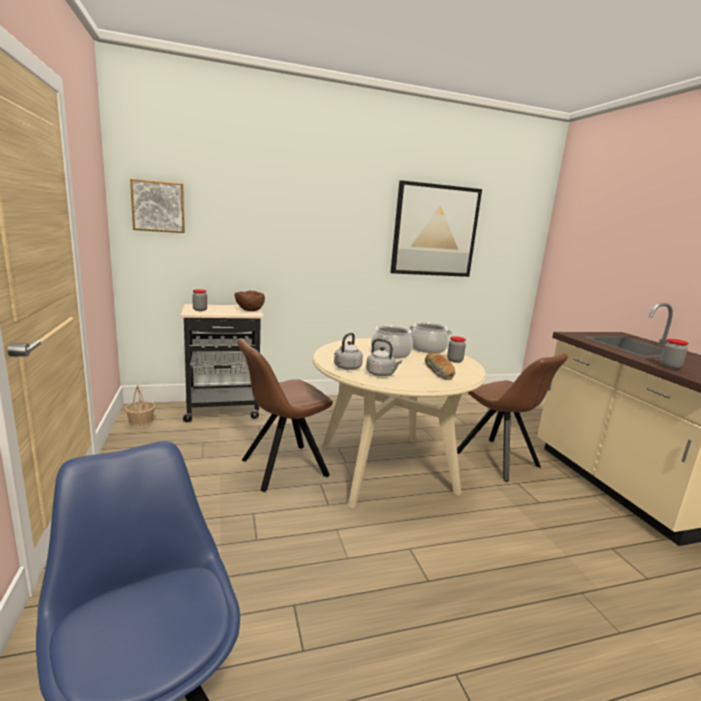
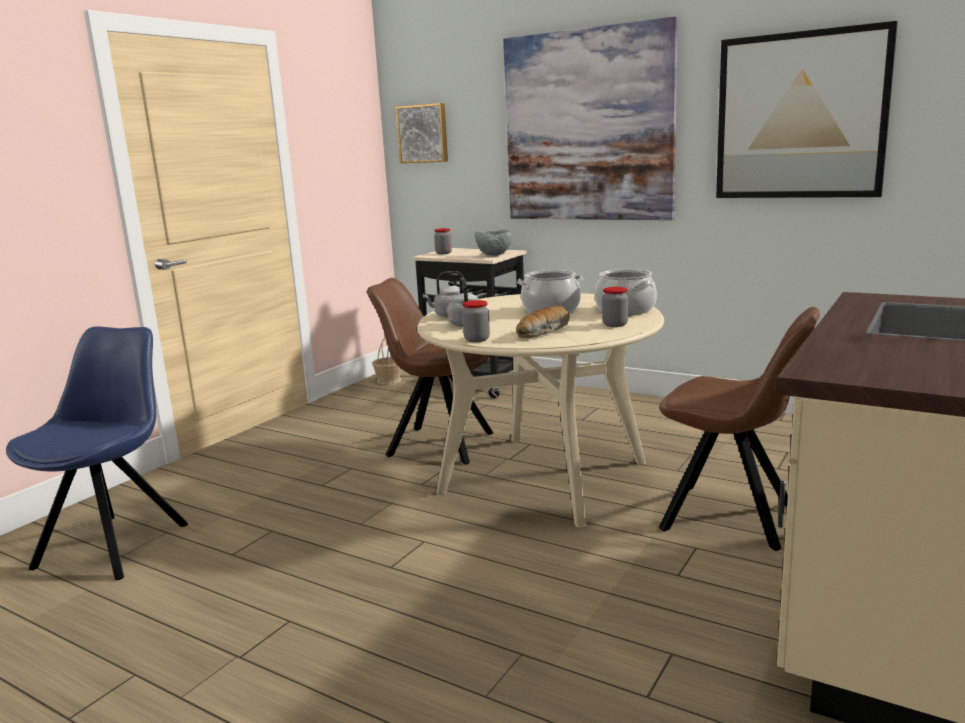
camera: 50 degrees right, 0 degrees up
brown bowl [235,291,265,311] -> grey bowl [475,229,512,256]
brown chair [457,354,568,482] -> brown chair turned 75 degrees counterclockwise [659,307,820,551]
jar [660,339,689,369] -> jar moved to [462,300,490,342]
none -> picture [503,16,678,220]

